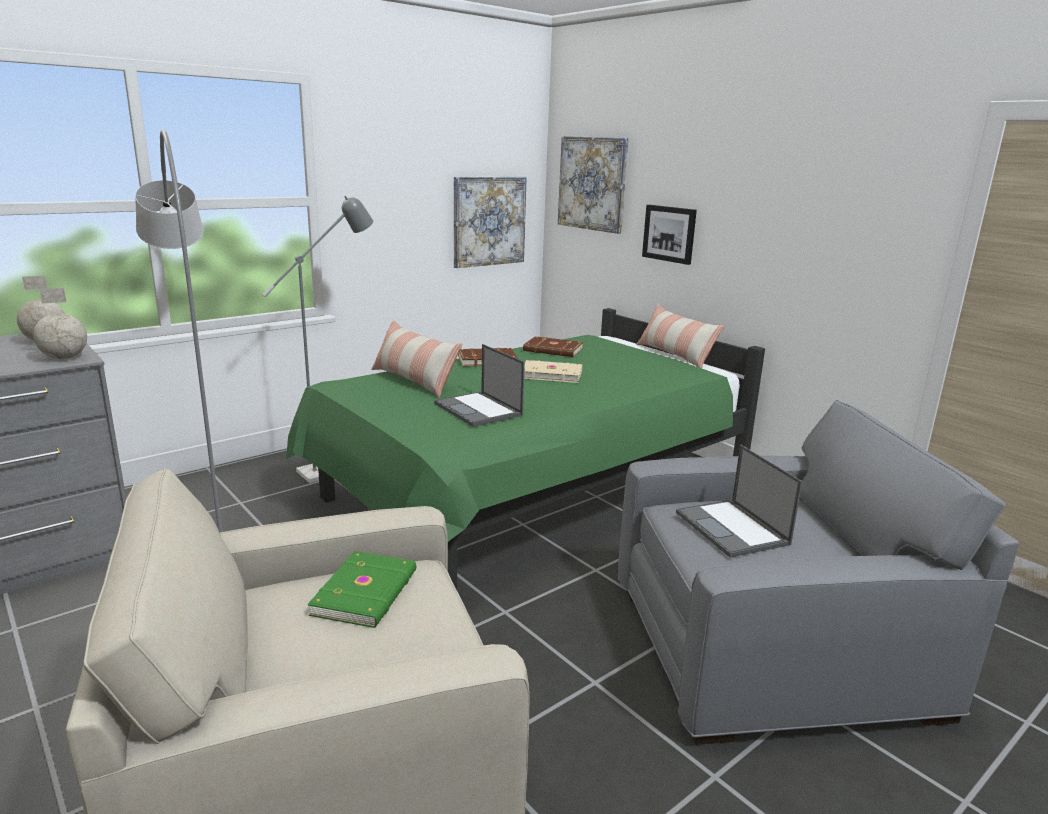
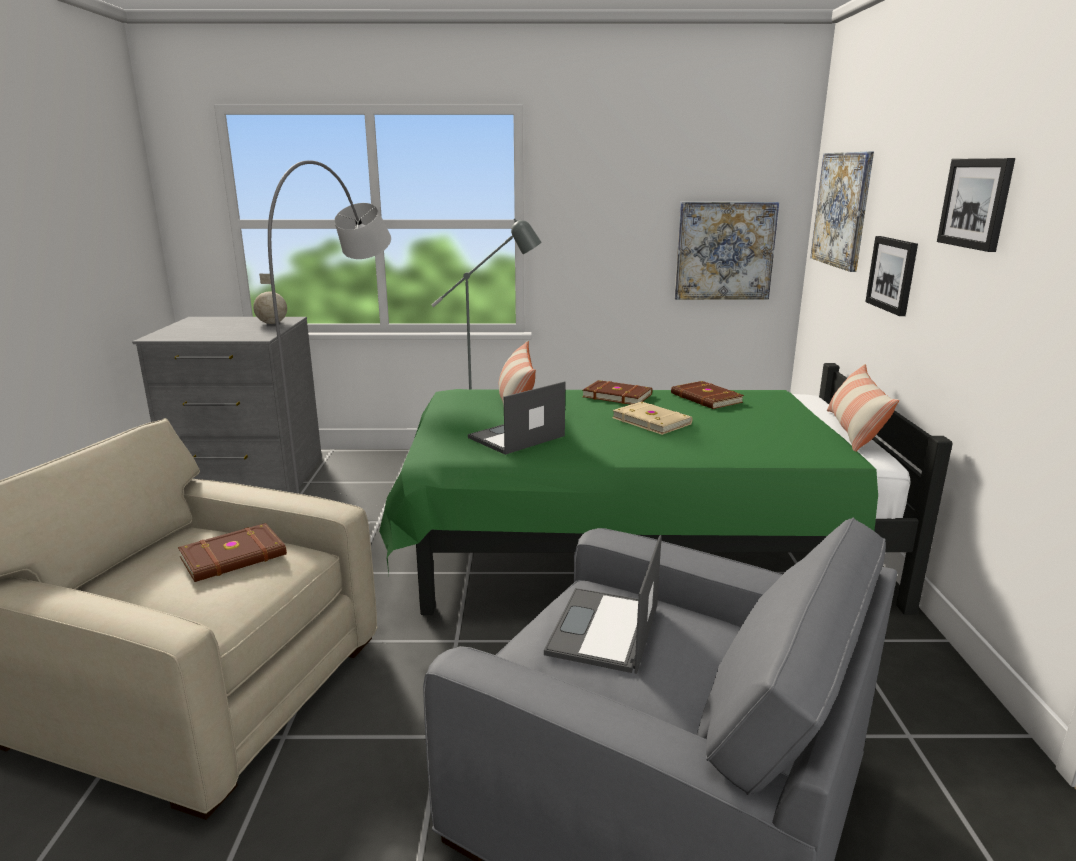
camera: 40 degrees right, 0 degrees up
globe [33,288,87,359] -> none
green book [307,551,416,628] -> brown book [178,523,287,582]
laptop [434,344,525,427] -> laptop turned 45 degrees clockwise [468,381,565,455]
none -> picture [937,158,1015,252]

